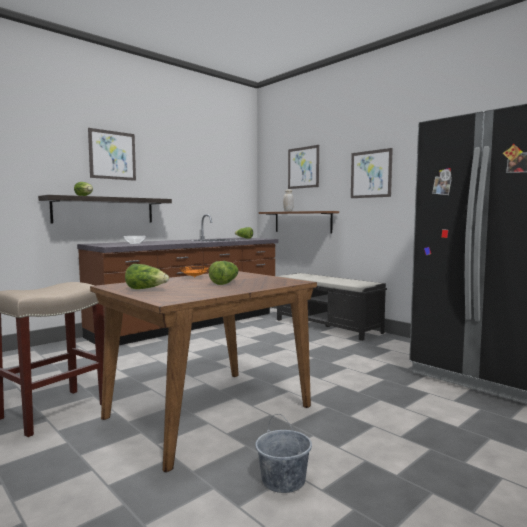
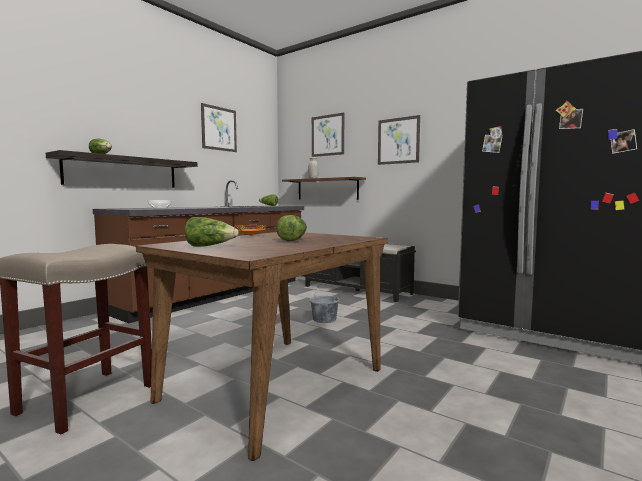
camera: 10 degrees left, 0 degrees up
picture [88,128,136,181] -> picture moved to [201,103,237,152]
grey bucket [255,414,312,493] -> grey bucket moved to [310,284,340,323]

